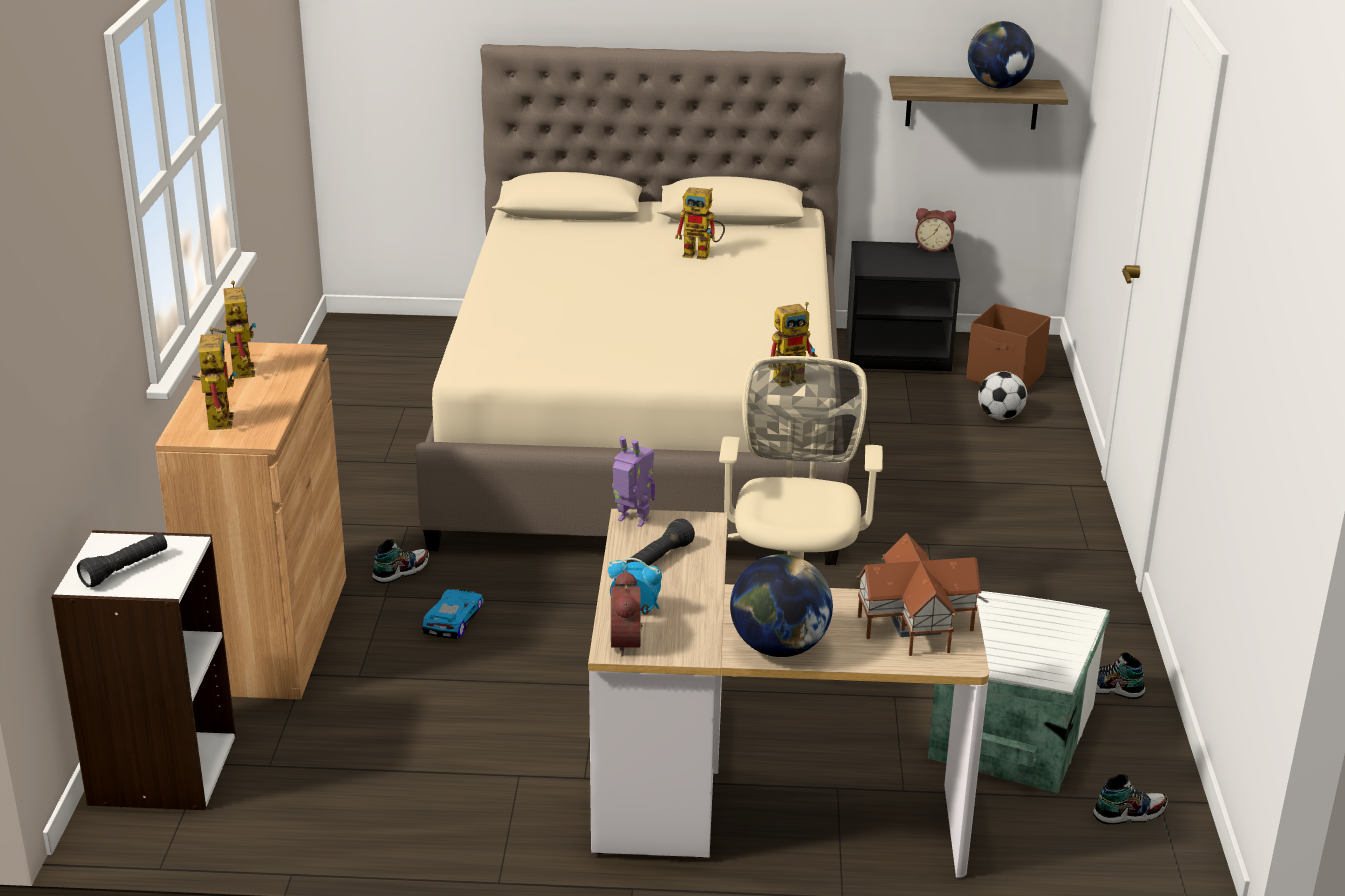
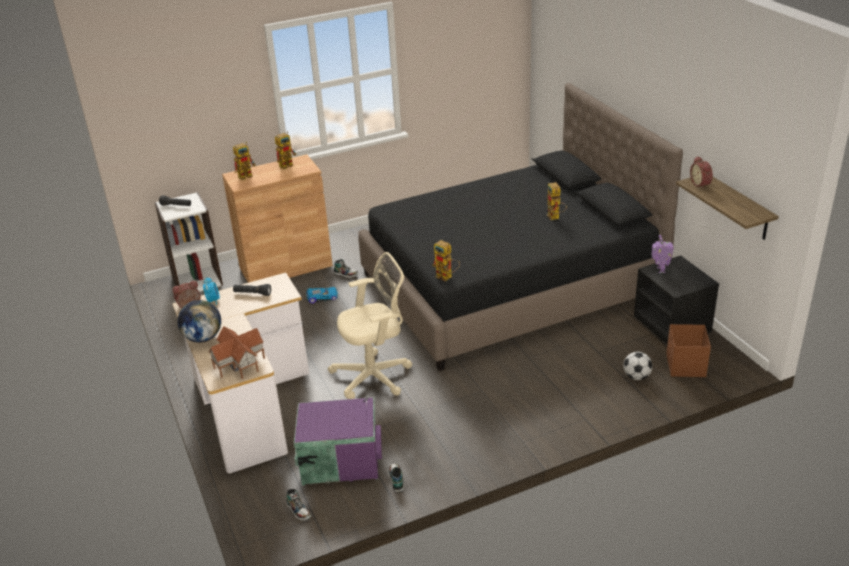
camera: 65 degrees right, 5 degrees up
beige bed [415,44,850,565] -> black bed [358,83,683,371]
toy robot [612,436,655,527] -> toy robot moved to [652,235,674,273]
alarm clock [915,208,956,252] -> alarm clock moved to [690,156,713,189]
white storage box [928,591,1110,793] -> purple storage box [294,397,382,485]
globe [968,21,1035,88] -> none

